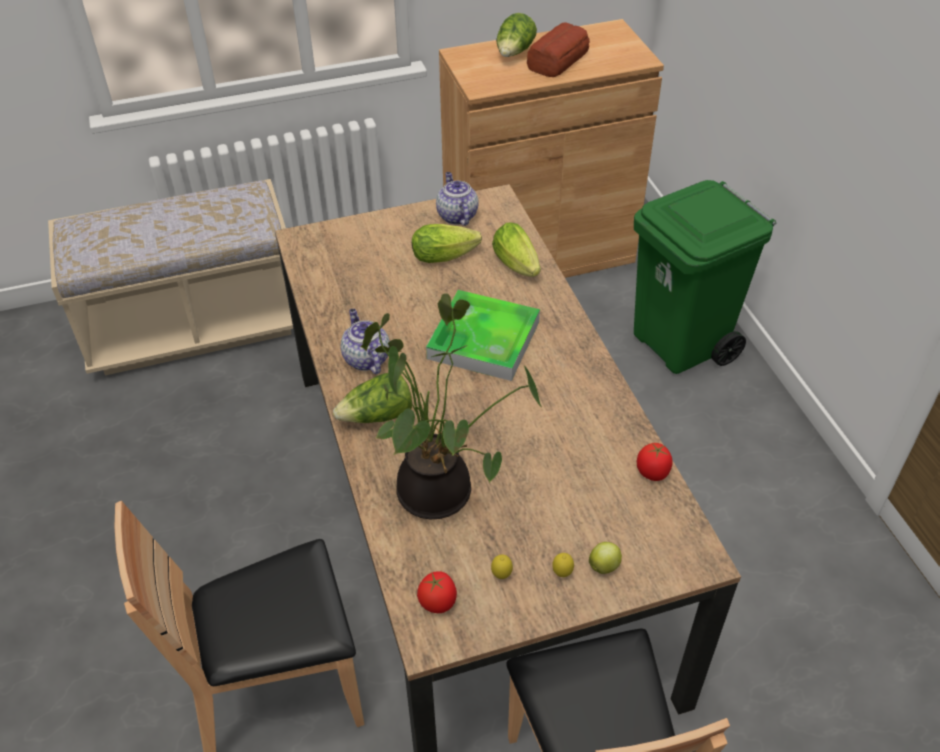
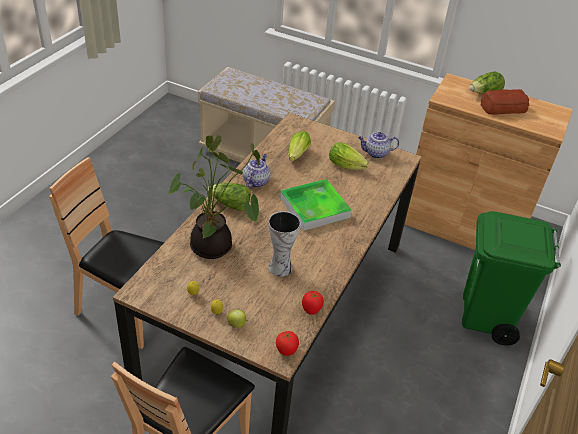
camera: 40 degrees right, 5 degrees down
tomato [417,571,457,613] -> tomato moved to [276,331,299,356]
teapot [436,172,479,226] -> teapot turned 120 degrees counterclockwise [358,132,399,159]
lettuce [492,222,541,277] -> lettuce moved to [288,131,311,161]
none -> vase [268,211,301,276]

